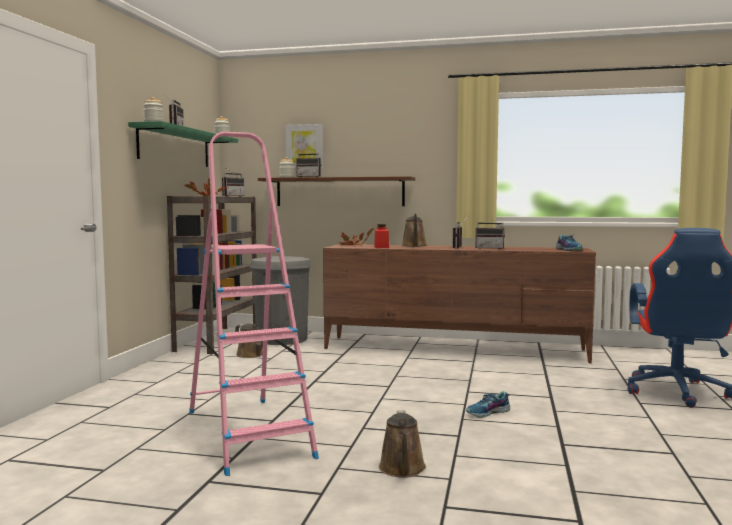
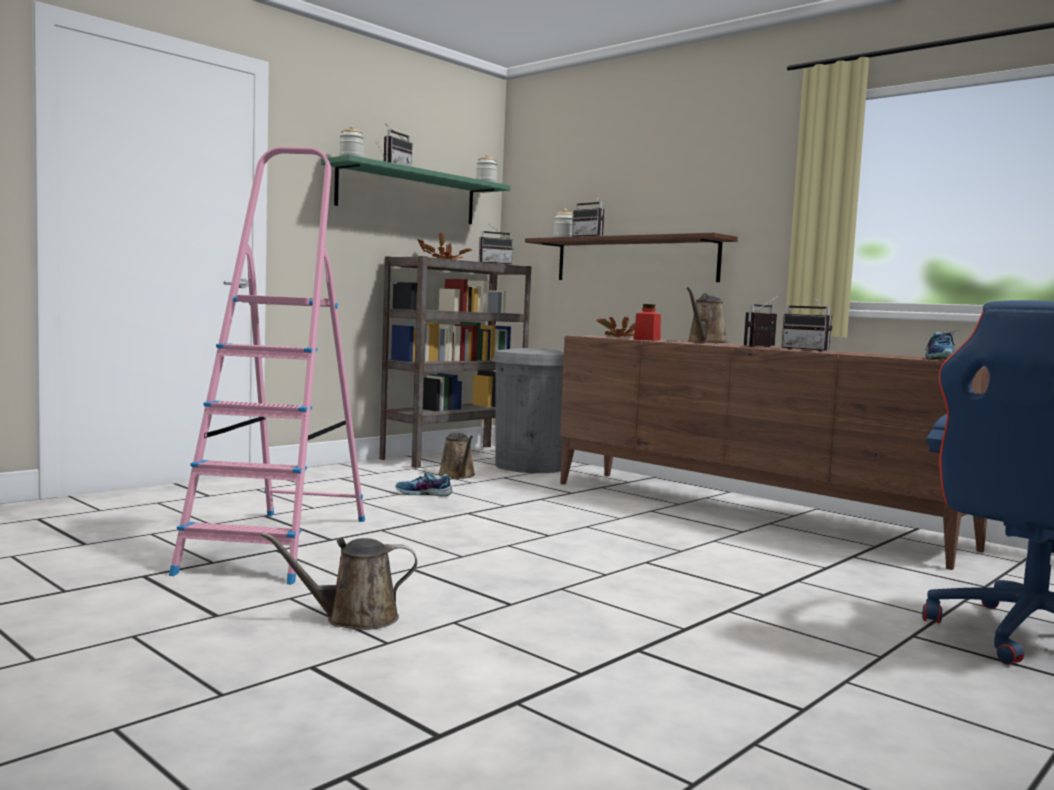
camera: 30 degrees right, 0 degrees up
picture [285,124,323,169] -> none
brown watering can [379,410,426,478] -> brown watering can turned 45 degrees clockwise [261,532,417,630]
shoe [466,391,510,418] -> shoe moved to [395,473,453,496]

